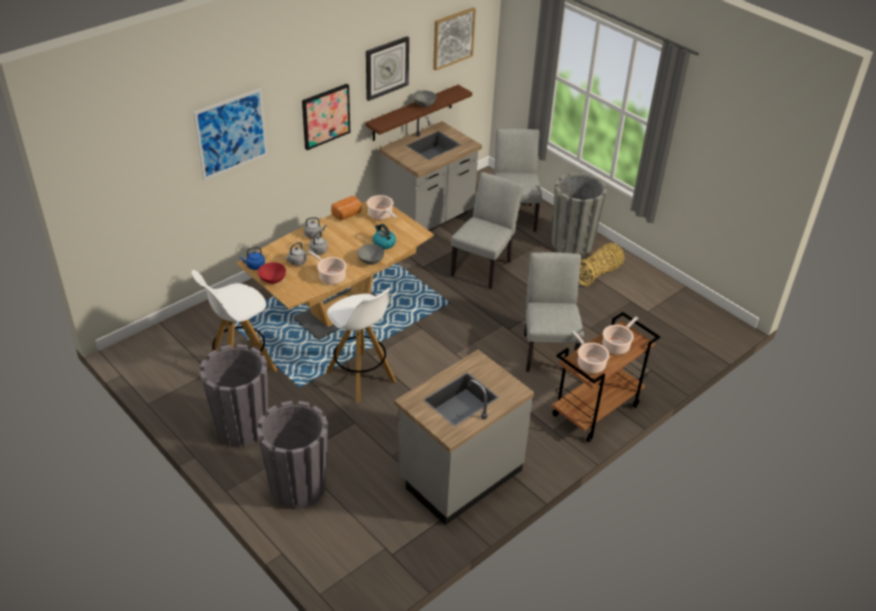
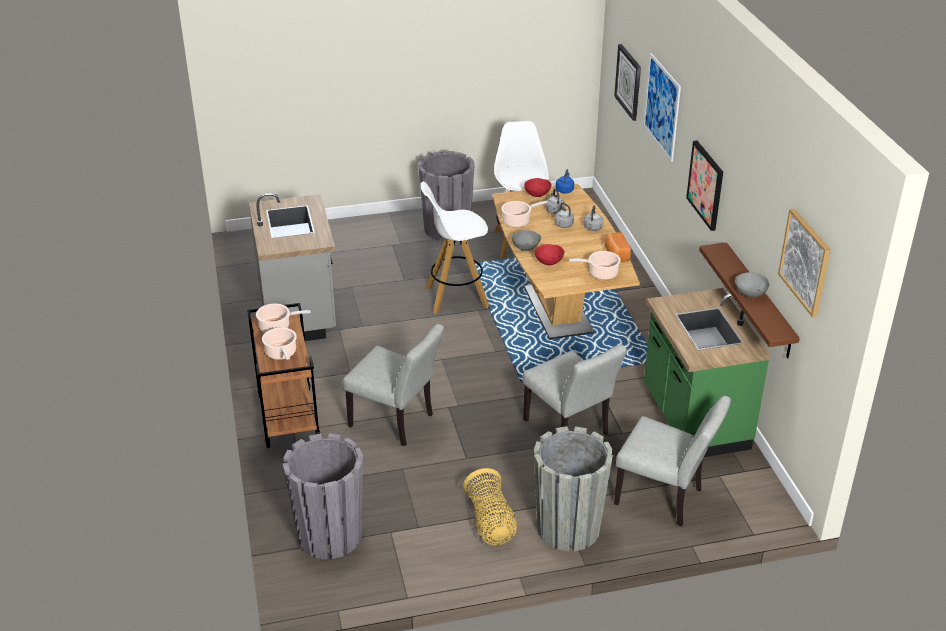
camera: 120 degrees right, 5 degrees down
grey planter [256,401,328,509] -> grey planter moved to [282,433,363,559]
wall clock [366,36,409,101] -> wall clock moved to [614,44,641,121]
kettle [373,224,396,249] -> red bowl [535,244,565,265]
grey counter [379,115,482,231] -> green counter [644,288,771,457]

